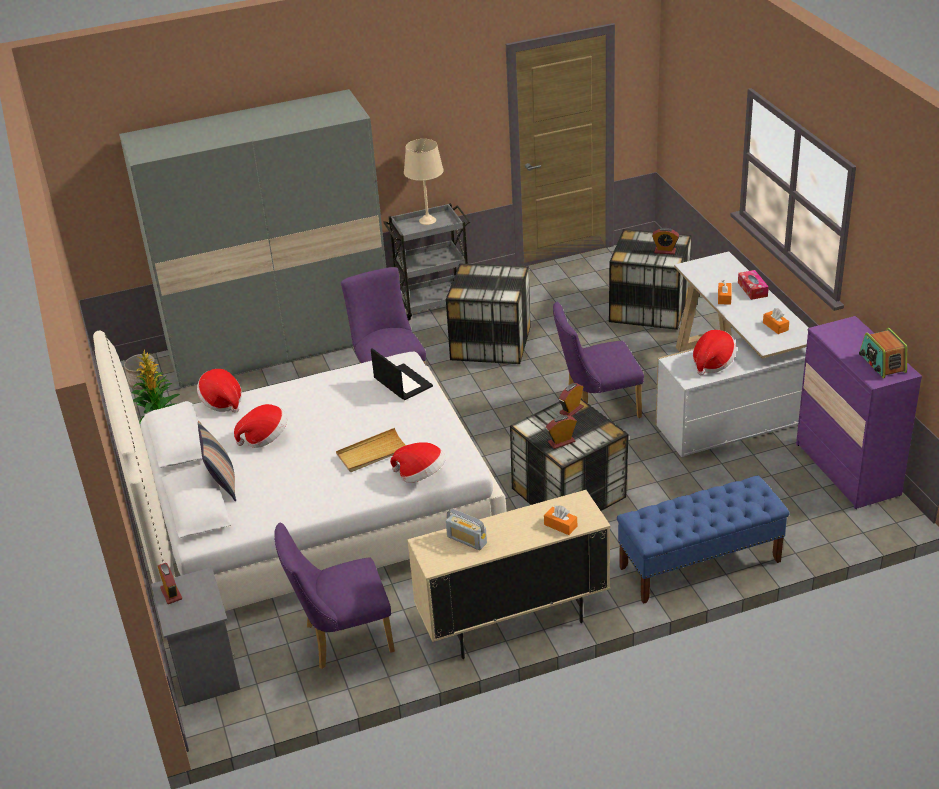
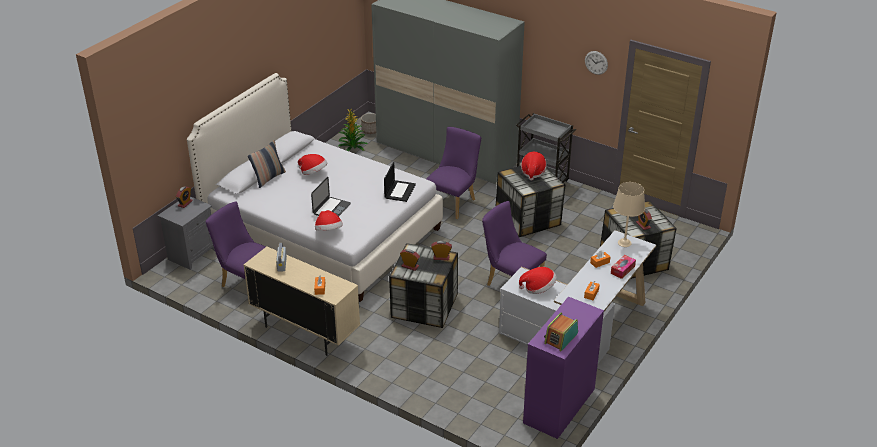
camera: 50 degrees right, 0 degrees up
hat [197,369,242,413] -> hat moved to [521,152,547,180]
beige tray [336,428,406,472] -> laptop [311,177,351,217]
beige table lamp [404,139,444,225] -> beige table lamp moved to [613,182,645,247]
blue bench [617,475,790,604] -> none
none -> wall clock [585,51,608,75]

